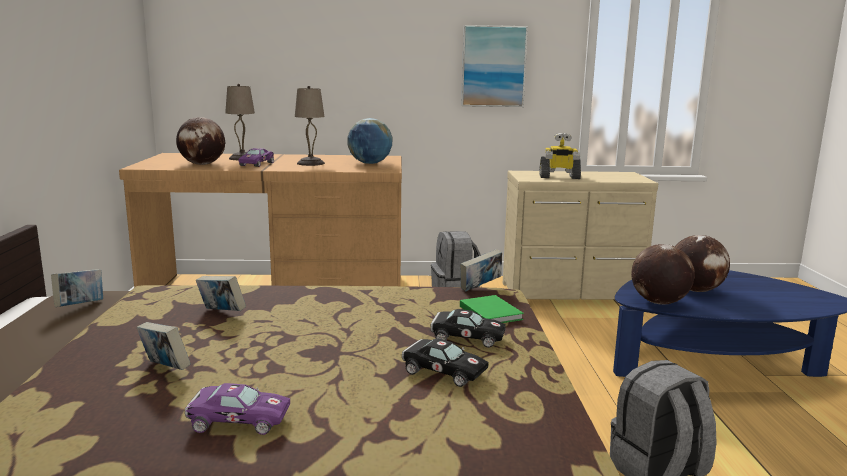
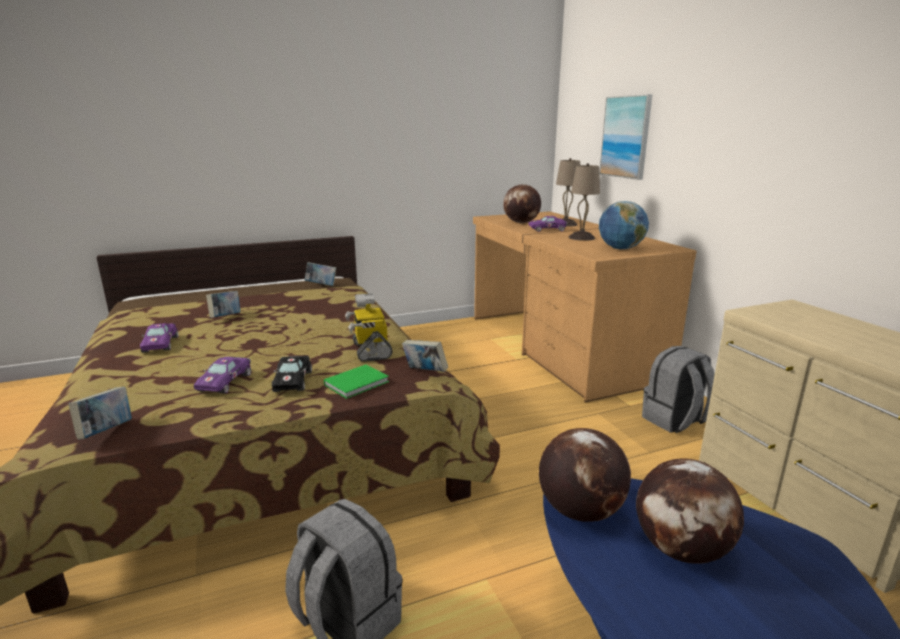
camera: 70 degrees right, 5 degrees up
book [196,276,246,311] -> book moved to [68,387,132,440]
black toy car [402,338,489,387] -> purple toy car [193,357,251,393]
picture [461,25,528,107] -> picture moved to [599,94,653,180]
toy robot [539,133,581,179] -> toy robot moved to [345,293,393,362]

